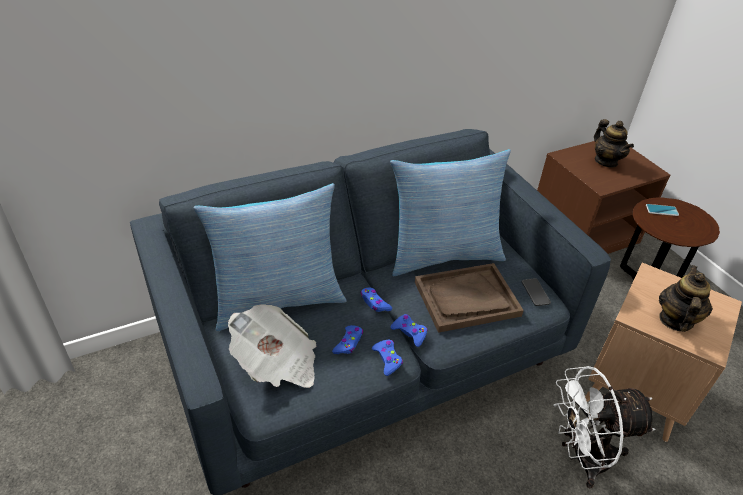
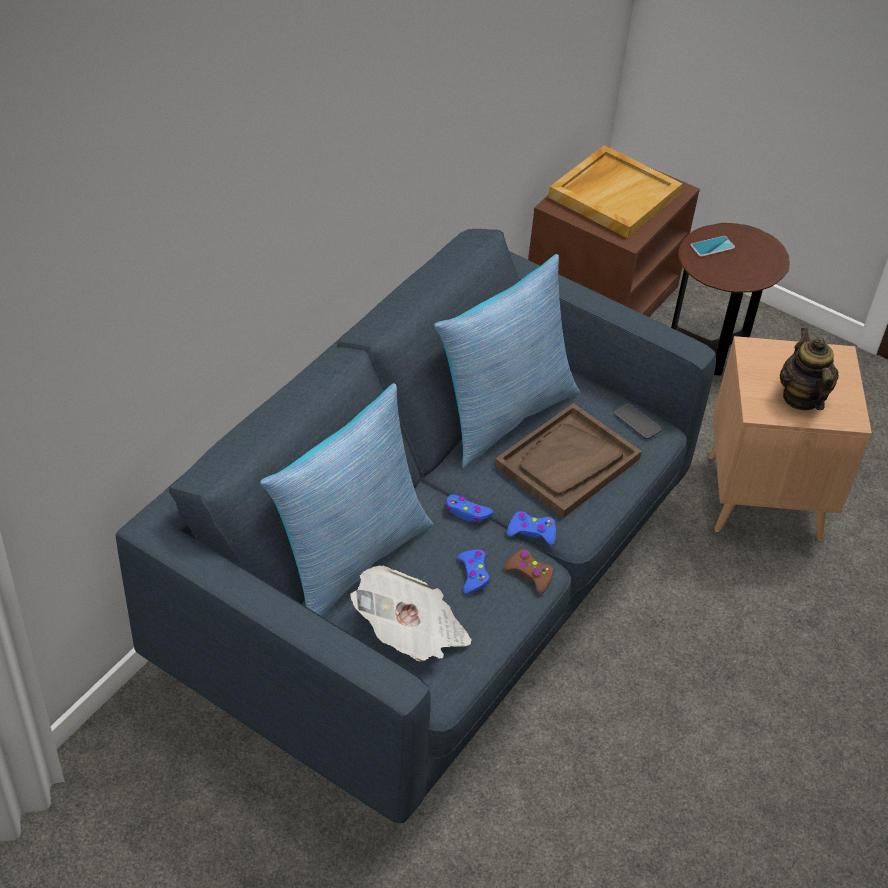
camera: 30 degrees left, 5 degrees up
blue game controller [372,340,403,376] -> brown game controller [504,550,554,594]
white fan [553,366,655,488] -> none
teapot [594,119,634,168] -> beige tray [548,145,683,238]

